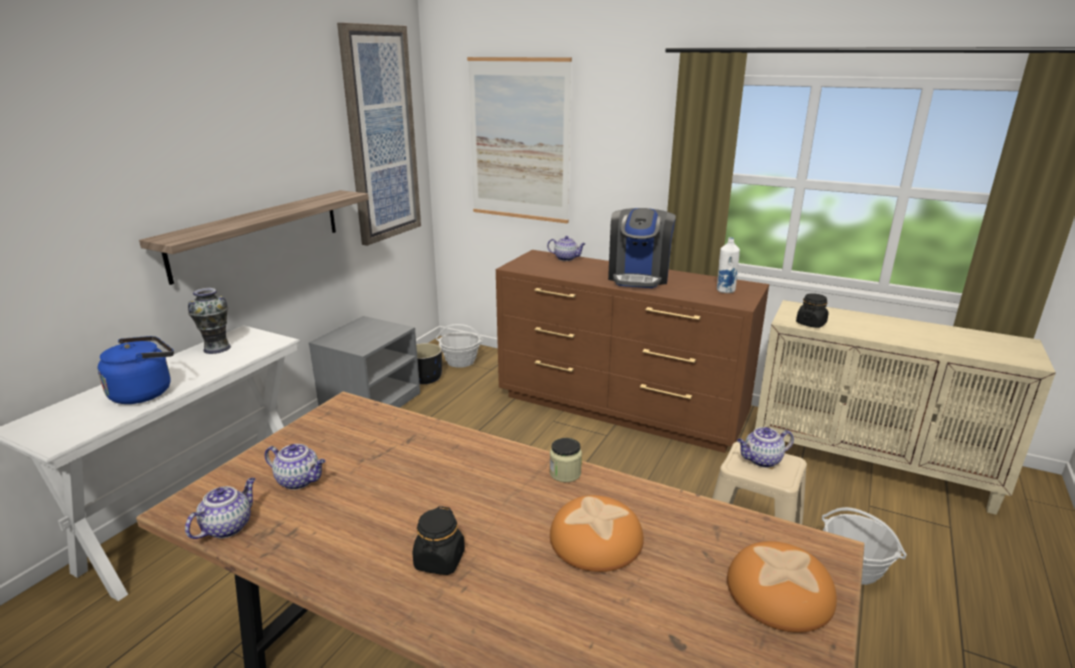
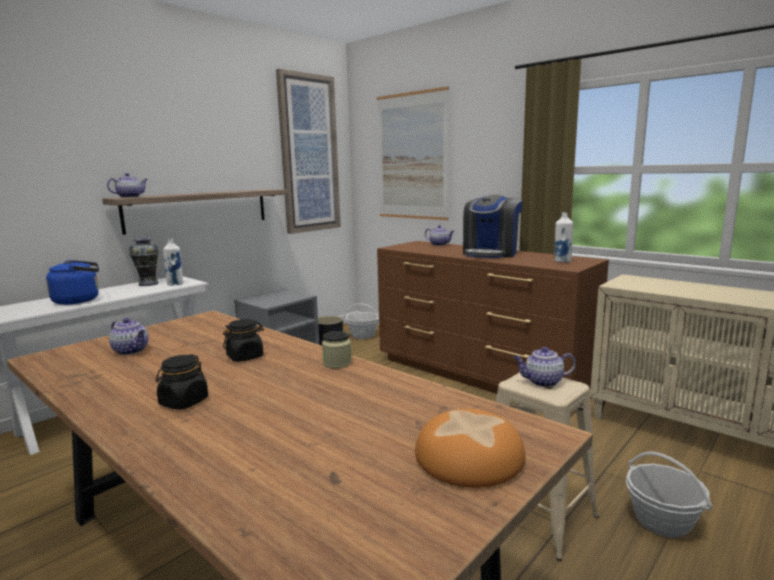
camera: 15 degrees right, 10 degrees down
teapot [185,478,255,539] -> teapot moved to [107,173,148,198]
bread [550,495,644,572] -> none
black jar [796,293,829,328] -> black jar moved to [223,319,264,362]
none -> white bottle [163,239,183,286]

